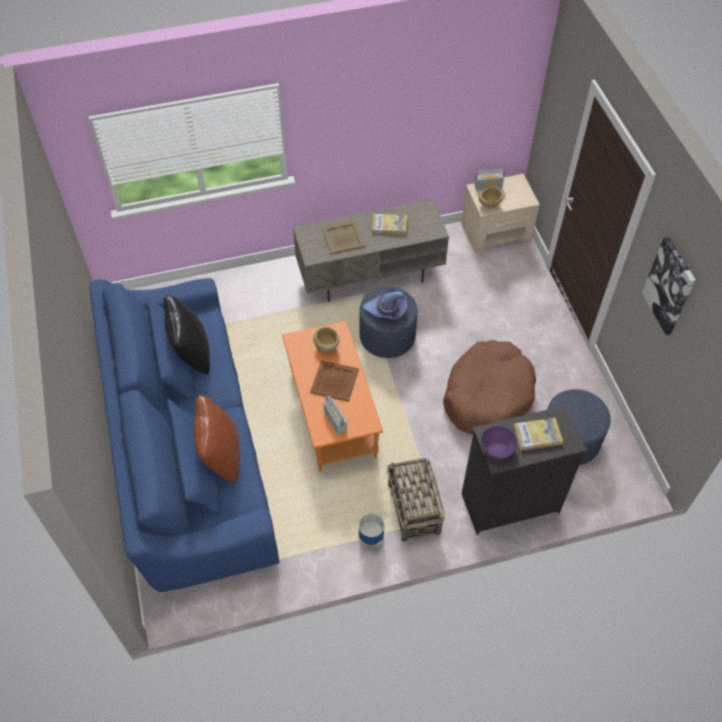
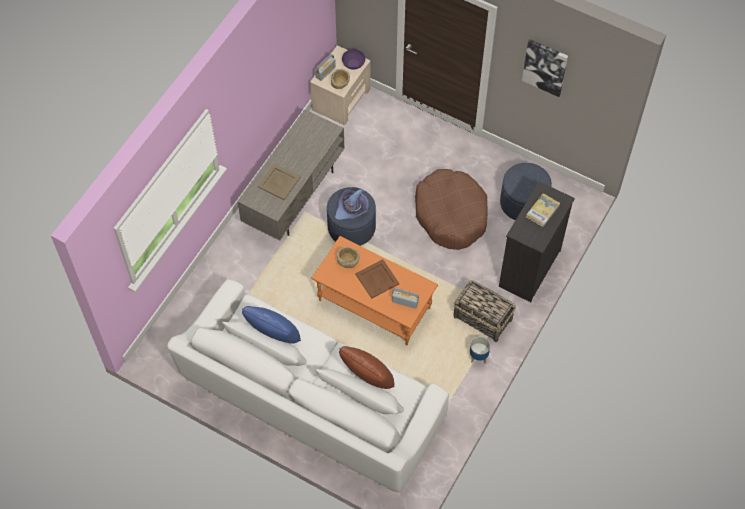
camera: 45 degrees left, 5 degrees up
blue sofa [89,278,280,592] -> white sofa [167,279,449,493]
black pillow [163,295,210,375] -> blue pillow [242,306,301,343]
book [372,214,407,235] -> none
purple bowl [481,426,518,459] -> purple bowl moved to [342,49,365,70]

